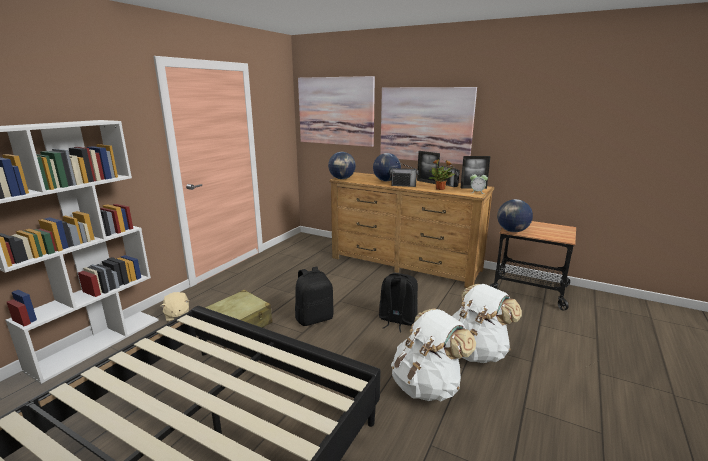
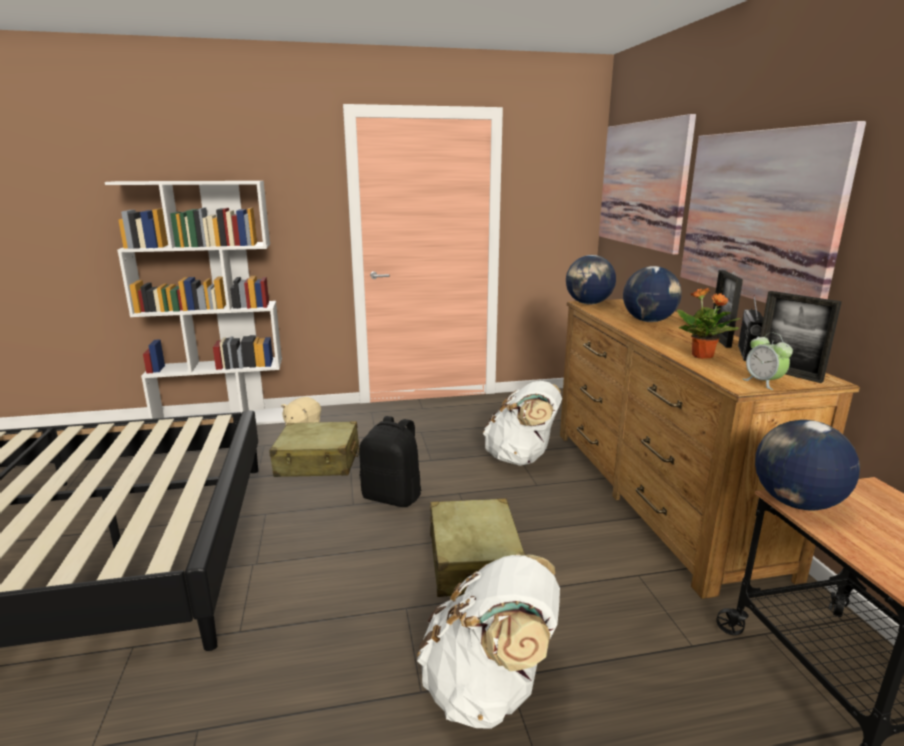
camera: 50 degrees right, 0 degrees up
black backpack [379,273,418,332] -> beige suitcase [430,498,526,597]
radio [390,161,419,187] -> none
white backpack [391,309,476,401] -> white backpack moved to [483,381,562,466]

